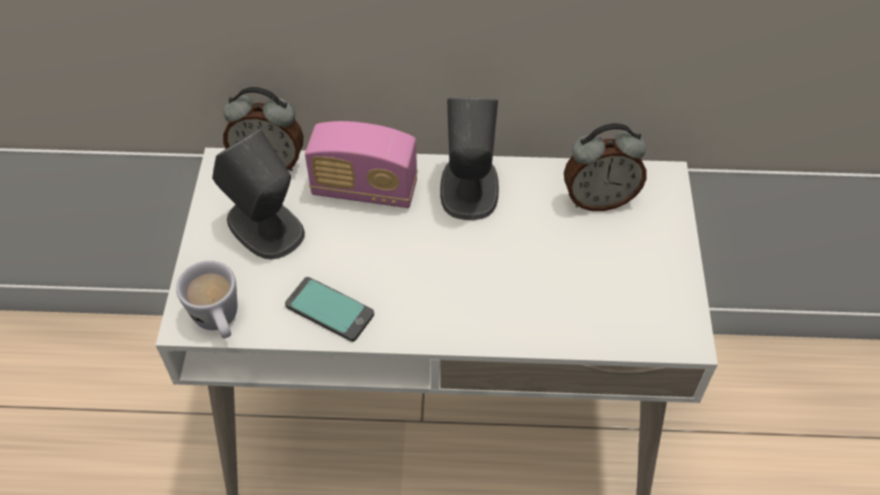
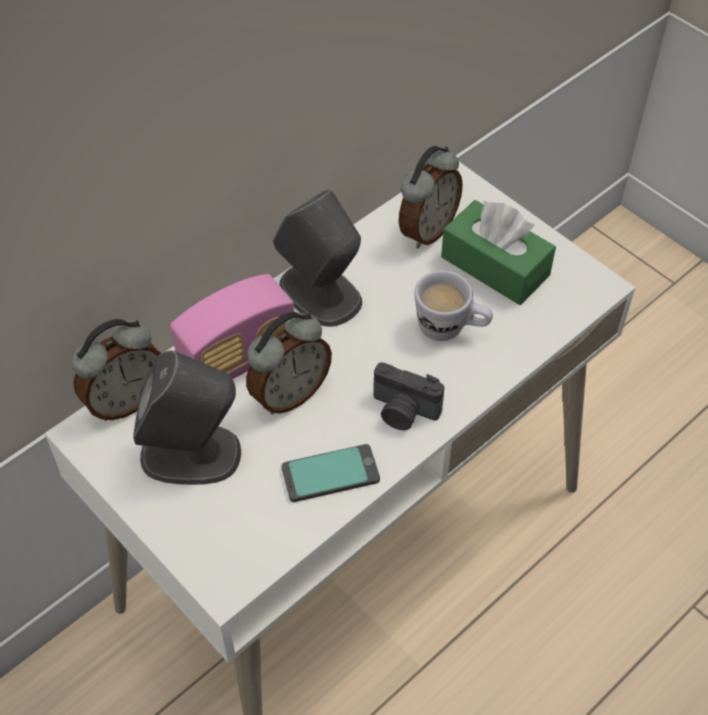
camera: 45 degrees left, 0 degrees up
white mug [176,260,237,339] -> white mug moved to [414,270,493,341]
none -> alarm clock [246,312,332,415]
none -> camera [373,362,444,430]
none -> green tissue box [441,200,556,305]

